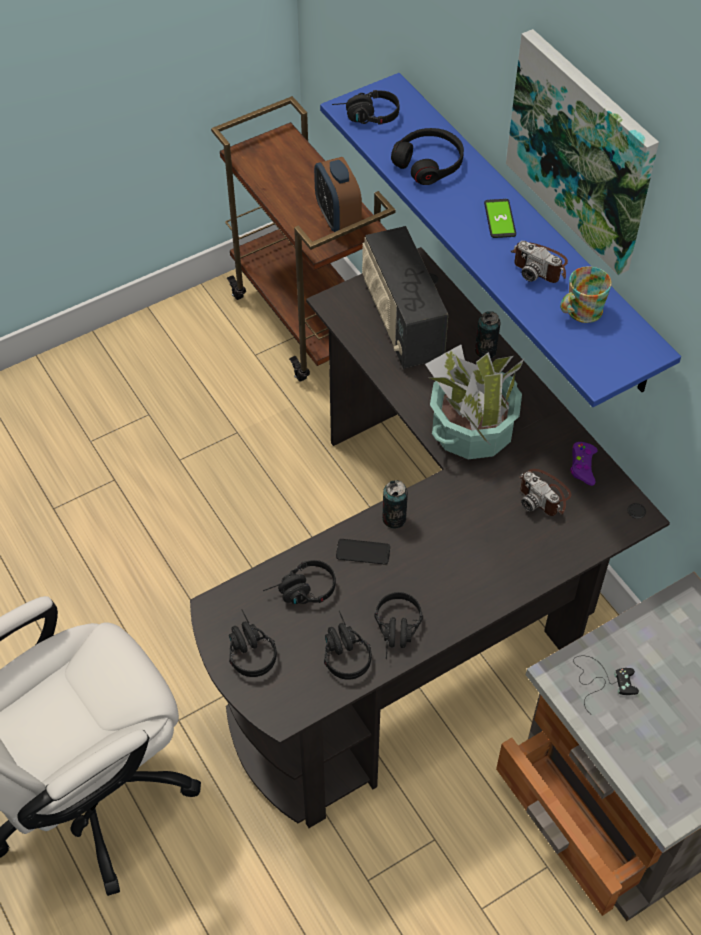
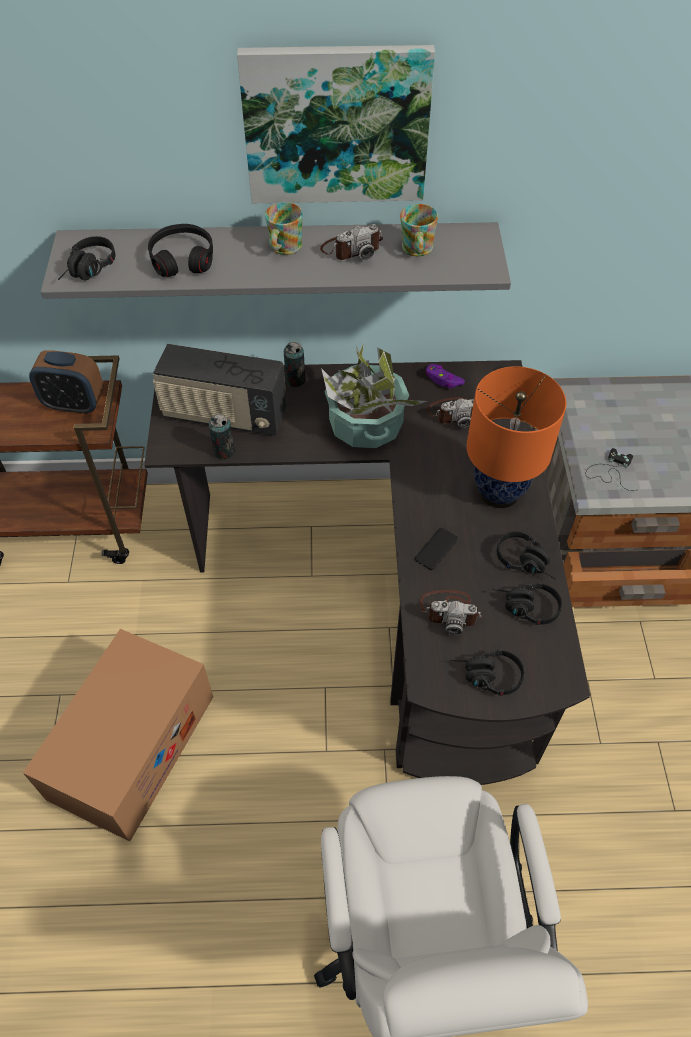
camera: 60 degrees left, 0 degrees up
black headphones [263,560,336,604] -> camera [420,590,482,635]
blue shelf [320,73,681,407] -> grey shelf [41,222,511,299]
can [382,480,408,529] -> can moved to [209,414,235,460]
phone [484,199,516,238] -> mug [265,202,303,255]
none -> cardboard box [23,629,213,842]
none -> orange table lamp [467,366,566,508]

